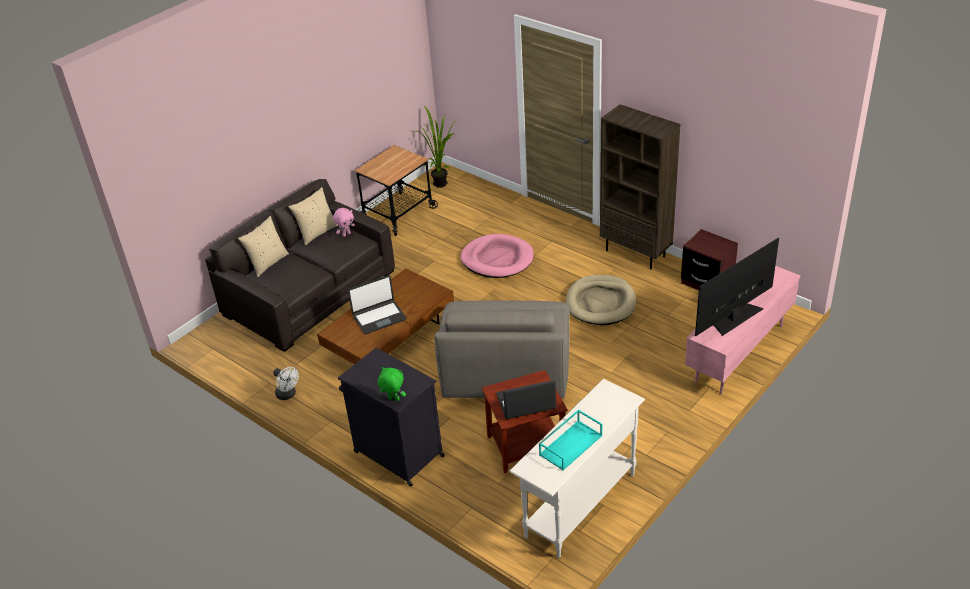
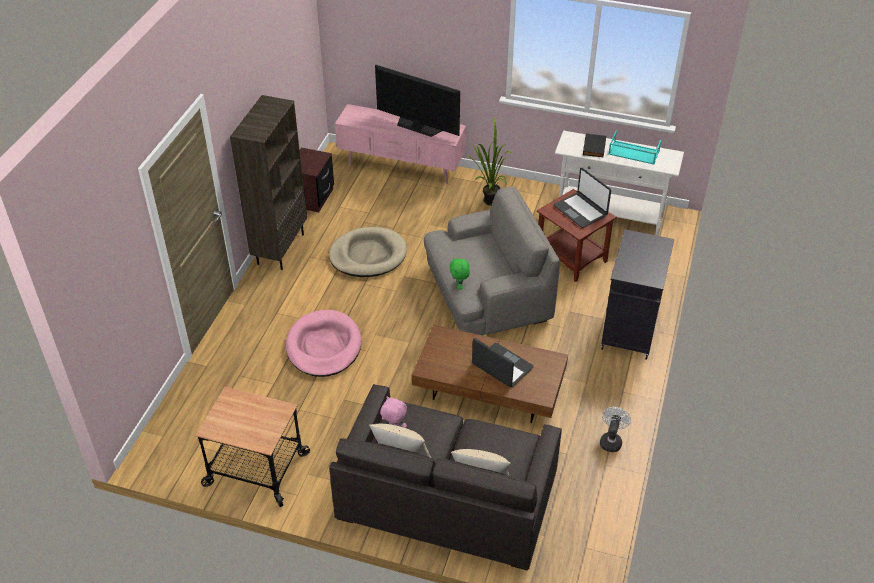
camera: 115 degrees left, 5 degrees up
green plush toy [378,367,406,401] -> green plush toy moved to [450,258,470,290]
potted plant [417,106,455,188] -> potted plant moved to [468,119,512,206]
none -> black book [583,133,606,157]

